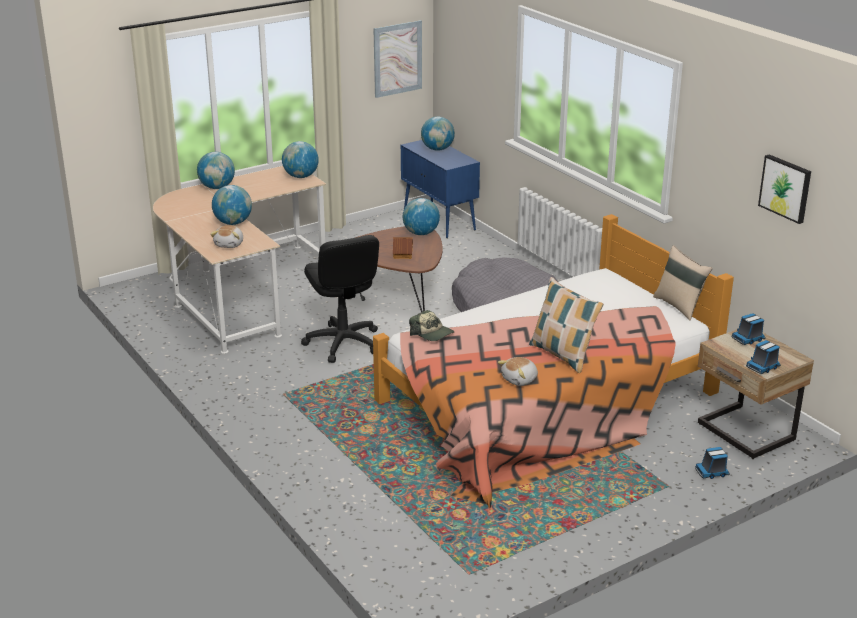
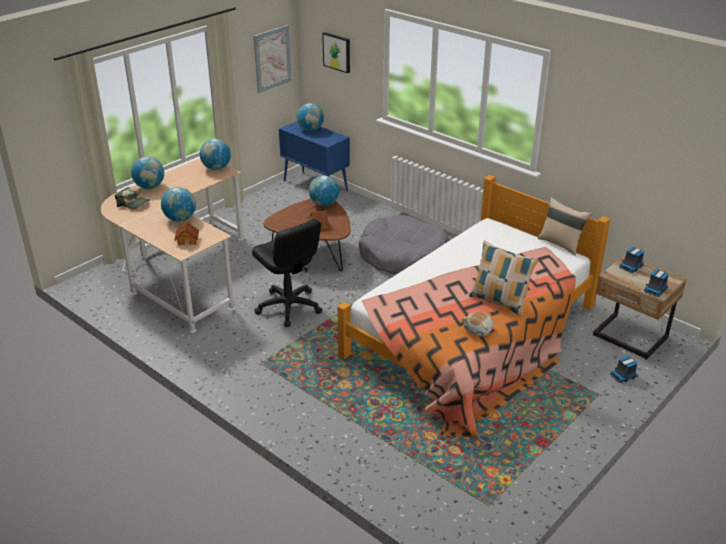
camera: 15 degrees left, 5 degrees up
plush toy [210,225,243,248] -> toy house [174,221,199,245]
cap [409,310,455,341] -> cap moved to [115,187,150,209]
picture [758,155,811,224] -> picture moved to [322,32,350,73]

